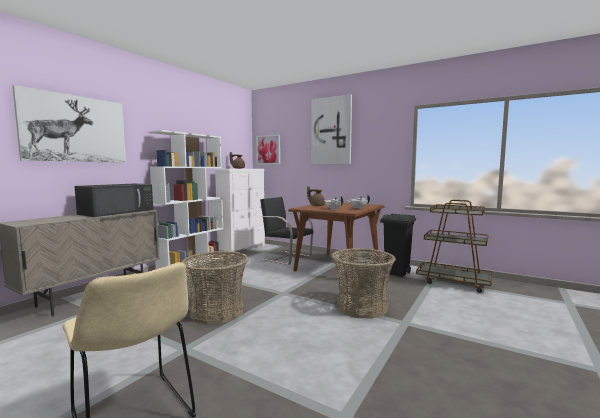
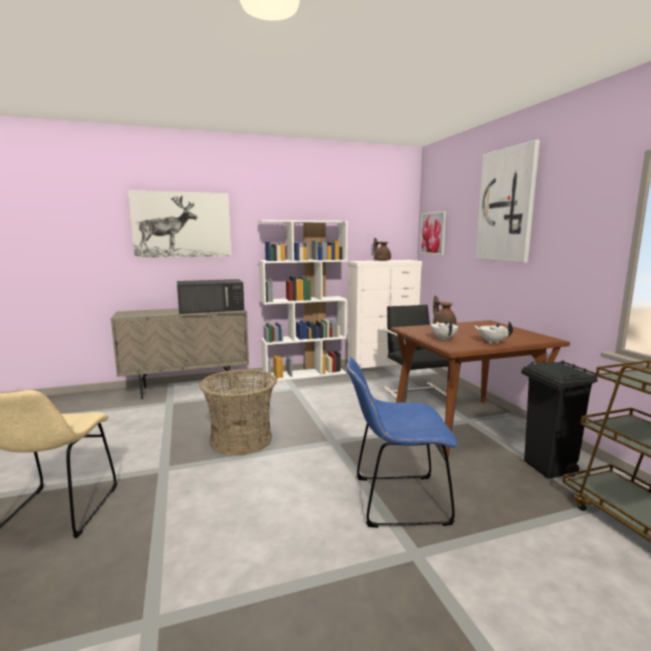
camera: 40 degrees right, 5 degrees up
basket [331,248,396,319] -> blue chair [347,357,458,528]

